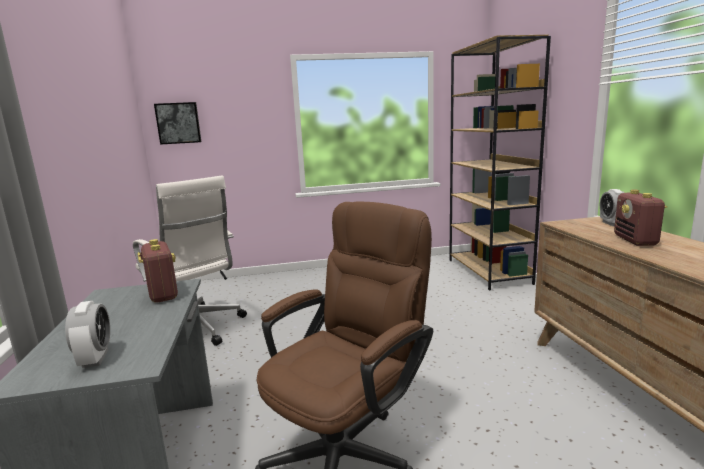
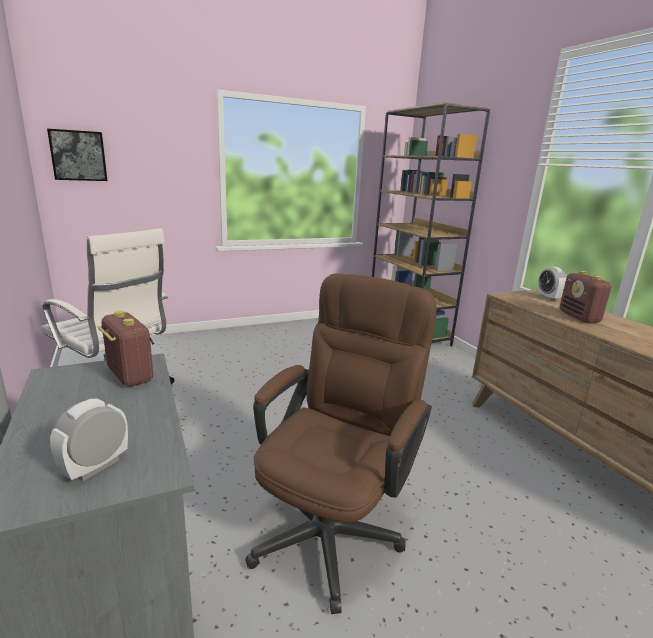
camera: 15 degrees left, 5 degrees up
alarm clock [65,301,110,368] -> alarm clock turned 120 degrees counterclockwise [50,398,128,481]

